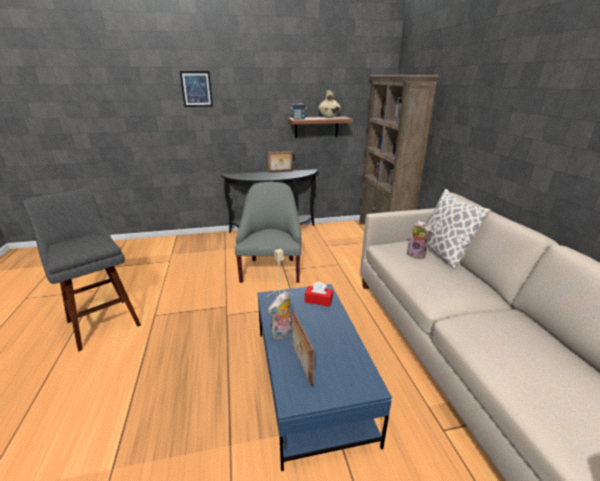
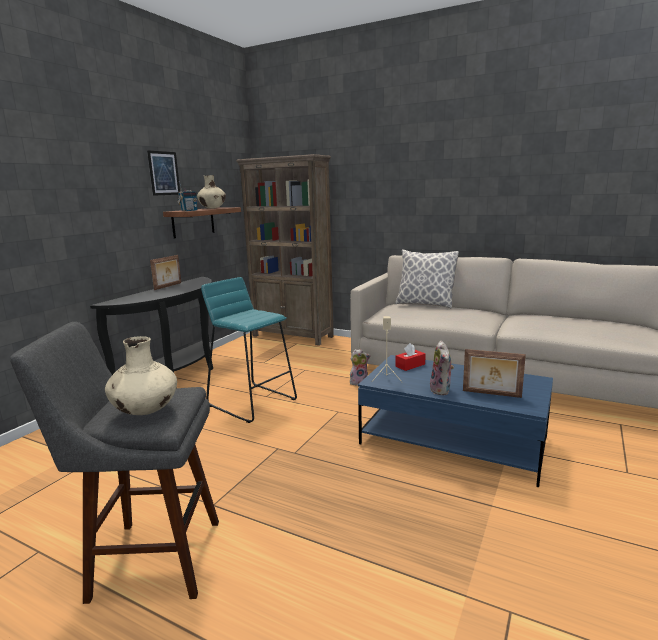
camera: 50 degrees left, 10 degrees down
picture [180,71,213,107] -> picture moved to [147,150,180,196]
grey armchair [235,182,302,283] -> turquoise stool [201,277,297,423]
plush toy [407,221,434,259] -> plush toy moved to [350,349,370,385]
none -> beige vase [105,336,177,415]

